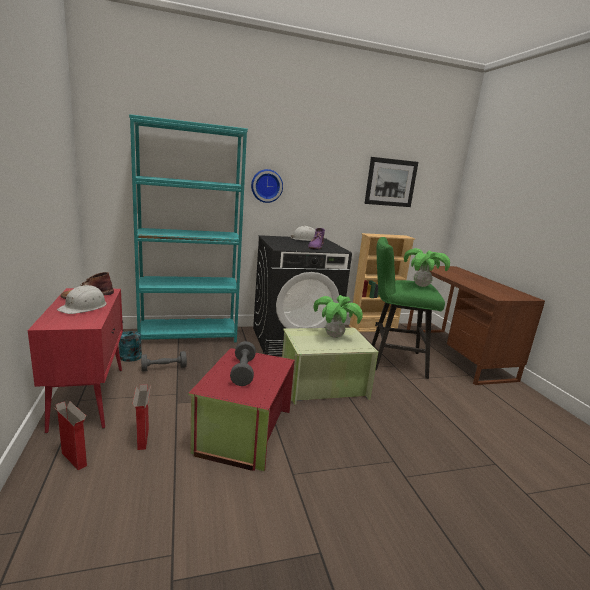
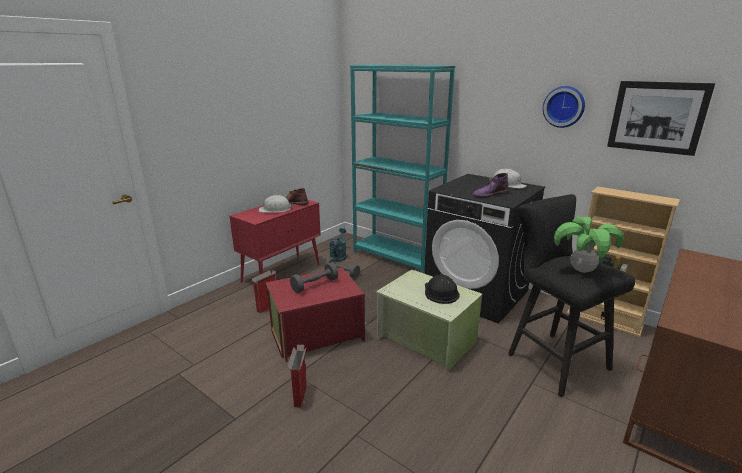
camera: 55 degrees right, 5 degrees up
cardboard box [56,401,87,470] -> cardboard box moved to [288,345,307,407]
wall clock [251,169,283,203] -> wall clock moved to [543,86,585,128]
potted plant [313,295,363,338] -> black hard hat [425,274,460,304]
green stool [372,237,445,379] -> black stool [508,194,635,397]

